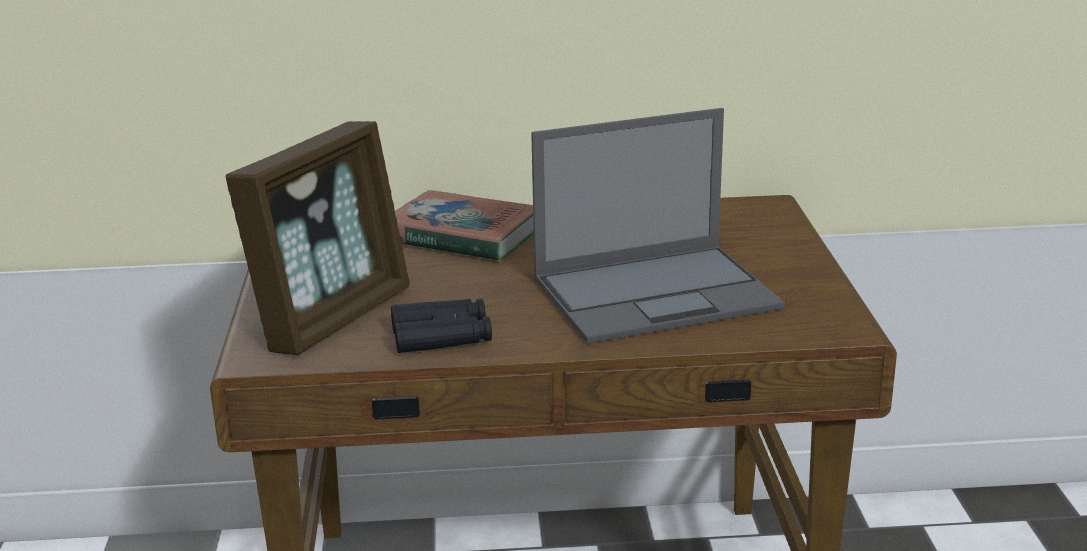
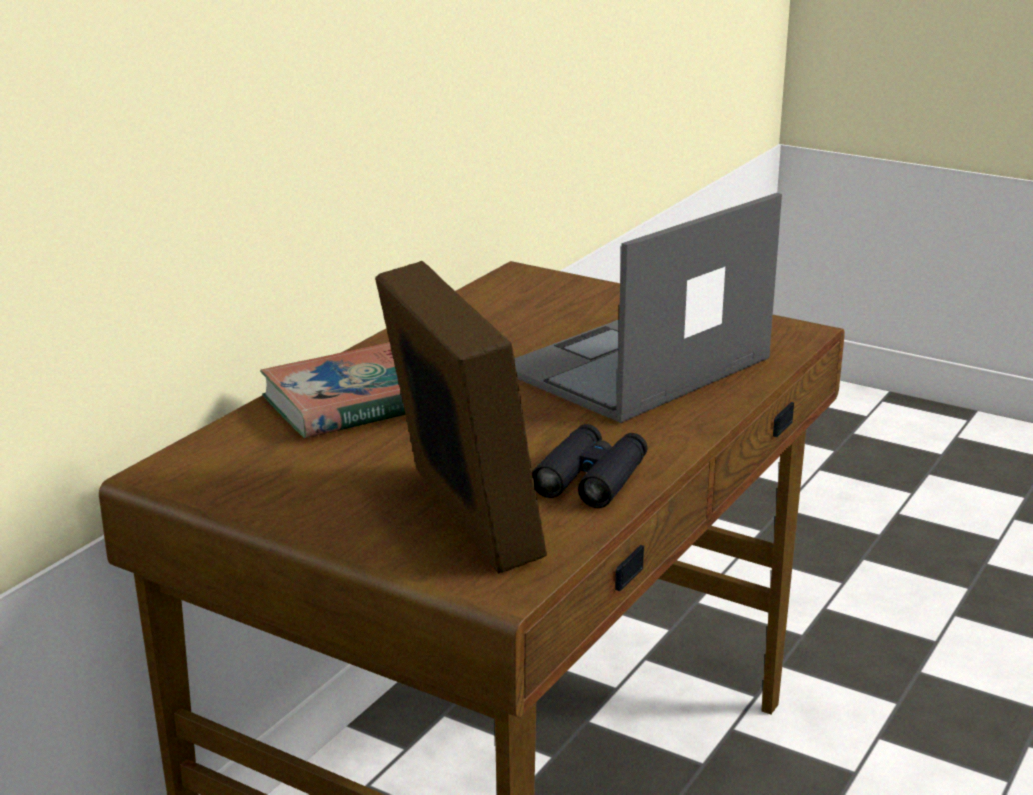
camera: 55 degrees left, 0 degrees up
laptop [531,108,785,344] -> laptop turned 150 degrees counterclockwise [515,193,782,423]

